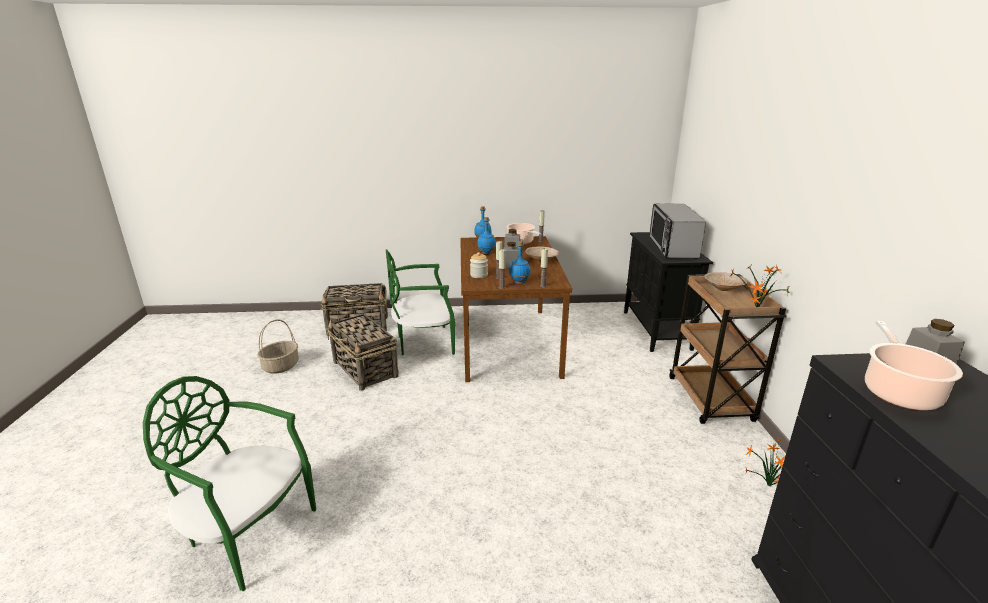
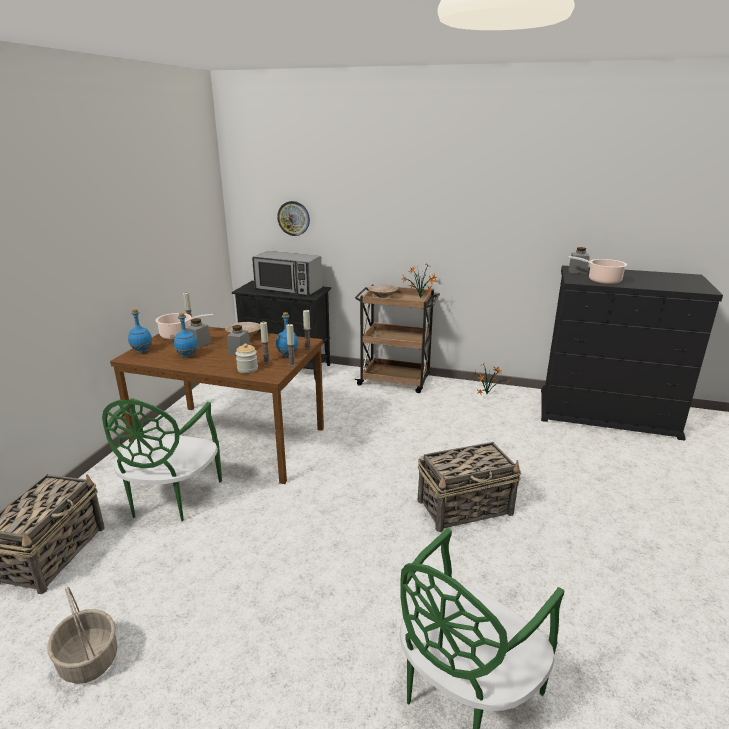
camera: 70 degrees left, 0 degrees up
basket [327,314,399,391] -> basket moved to [418,442,522,532]
none -> wall clock [277,201,310,236]

